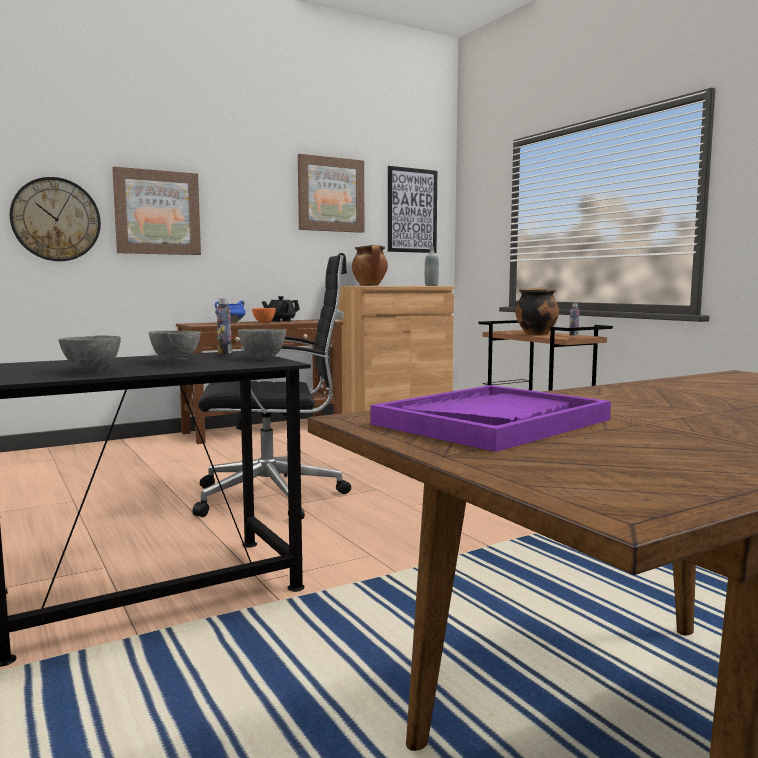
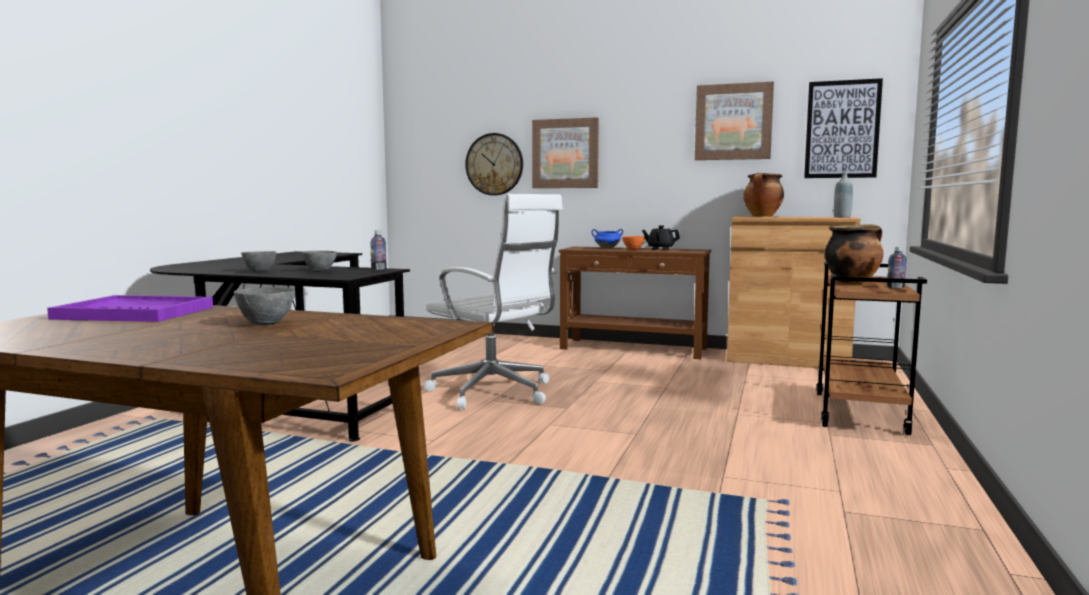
camera: 50 degrees right, 0 degrees up
black office chair [192,253,351,519] -> white office chair [424,194,563,409]
grey bowl [238,329,286,359] -> grey bowl moved to [234,287,295,325]

